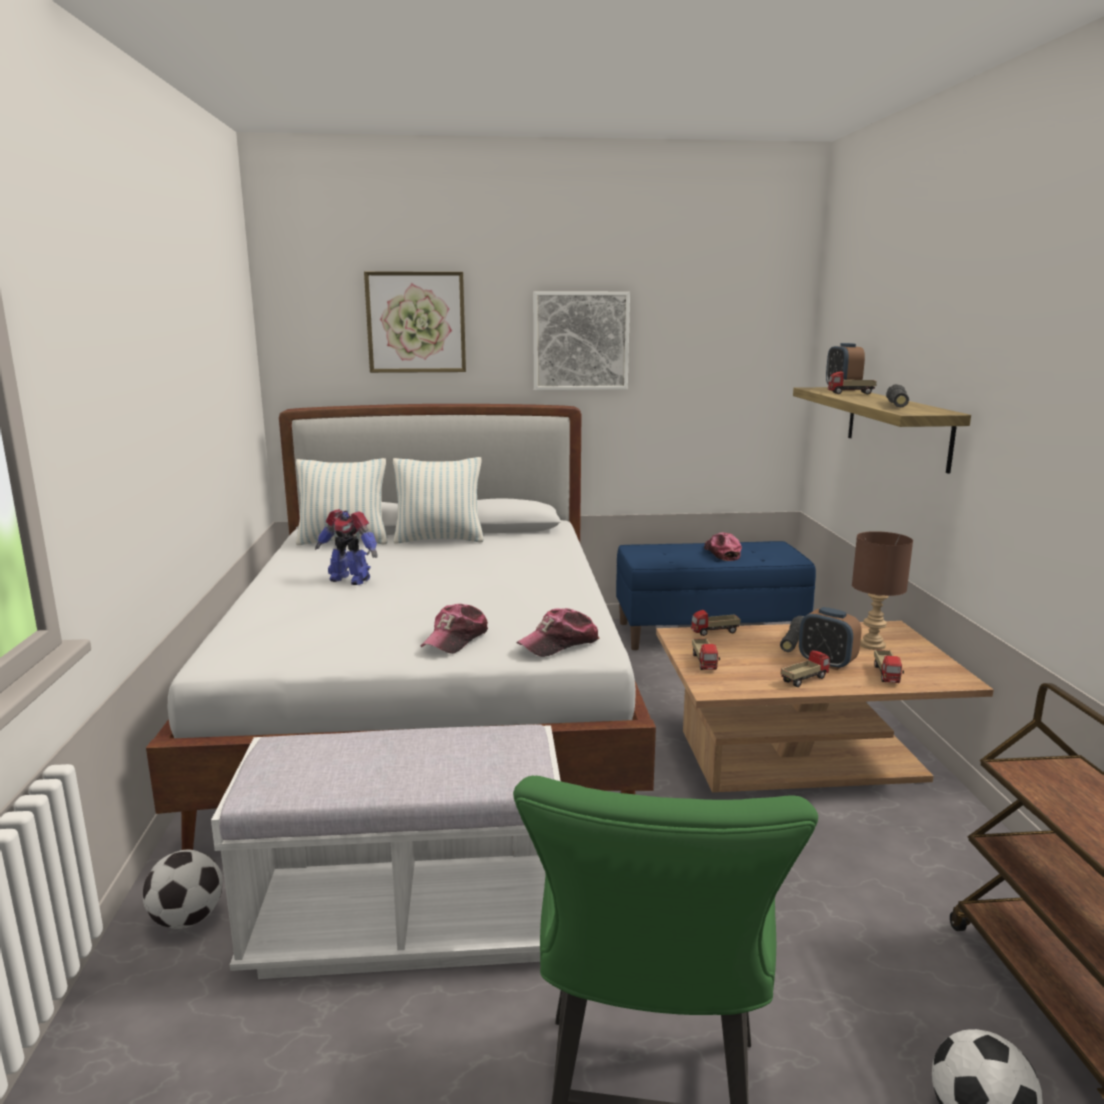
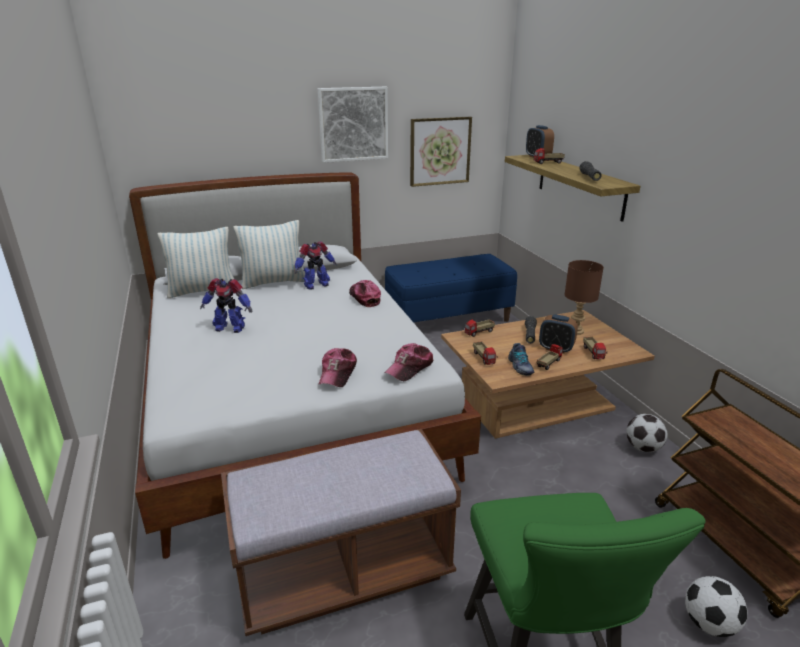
camera: 15 degrees left, 10 degrees up
football [143,850,223,929] -> football moved to [626,414,668,452]
white bench [211,724,561,979] -> brown bench [221,429,461,636]
picture [364,271,466,373] -> picture moved to [410,117,472,187]
cap [704,533,742,561] -> cap moved to [349,280,381,307]
none -> toy robot [294,241,337,290]
none -> shoe [508,343,534,376]

